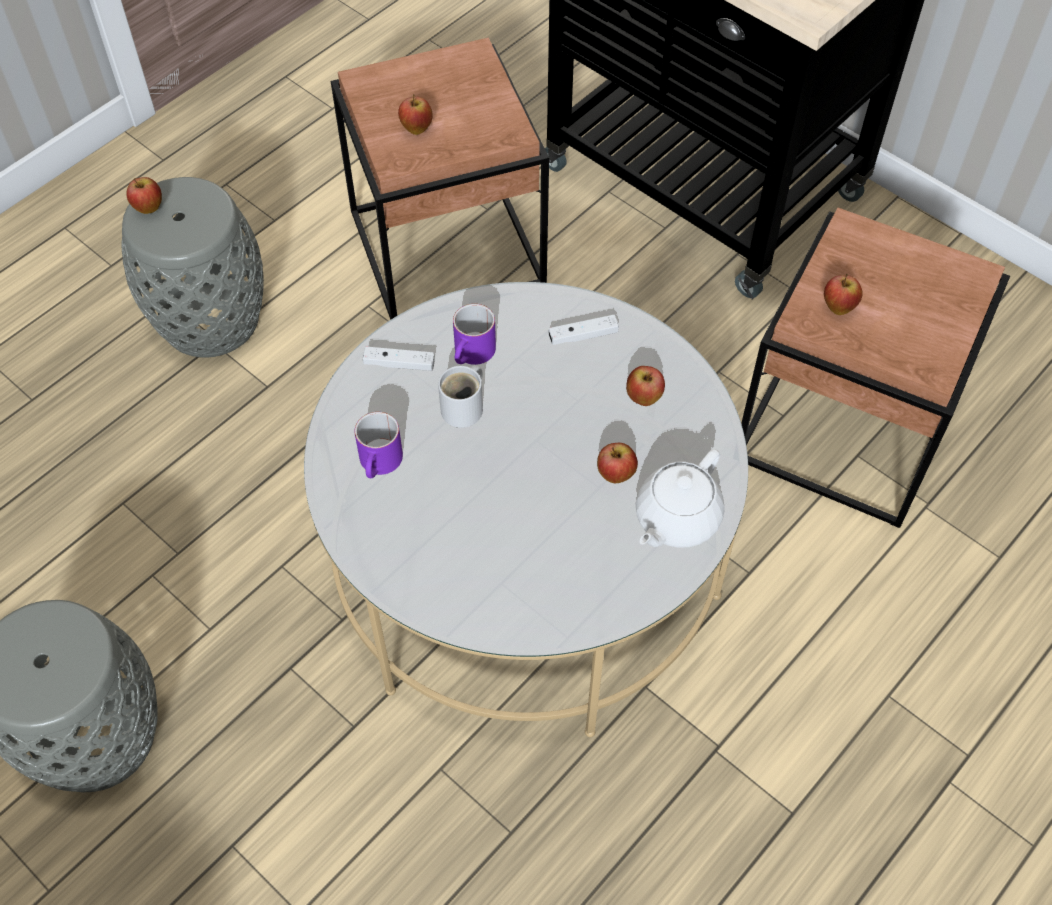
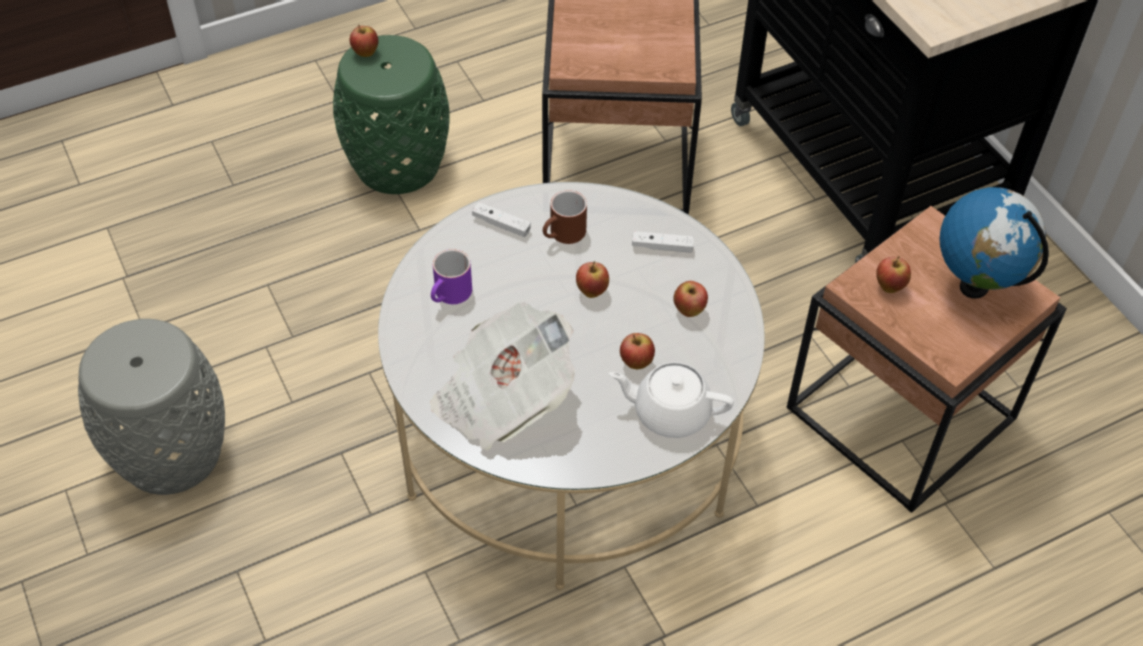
camera: 20 degrees right, 5 degrees down
grey stool [121,177,264,358] -> green stool [333,35,450,194]
apple [398,94,433,135] -> apple moved to [576,261,609,298]
white mug [438,365,483,428] -> none
purple mug [453,304,496,365] -> brown mug [543,190,587,244]
white teapot [636,449,725,548] -> white teapot turned 45 degrees clockwise [609,362,734,438]
none -> newspaper [430,302,575,451]
none -> globe [939,187,1049,299]

